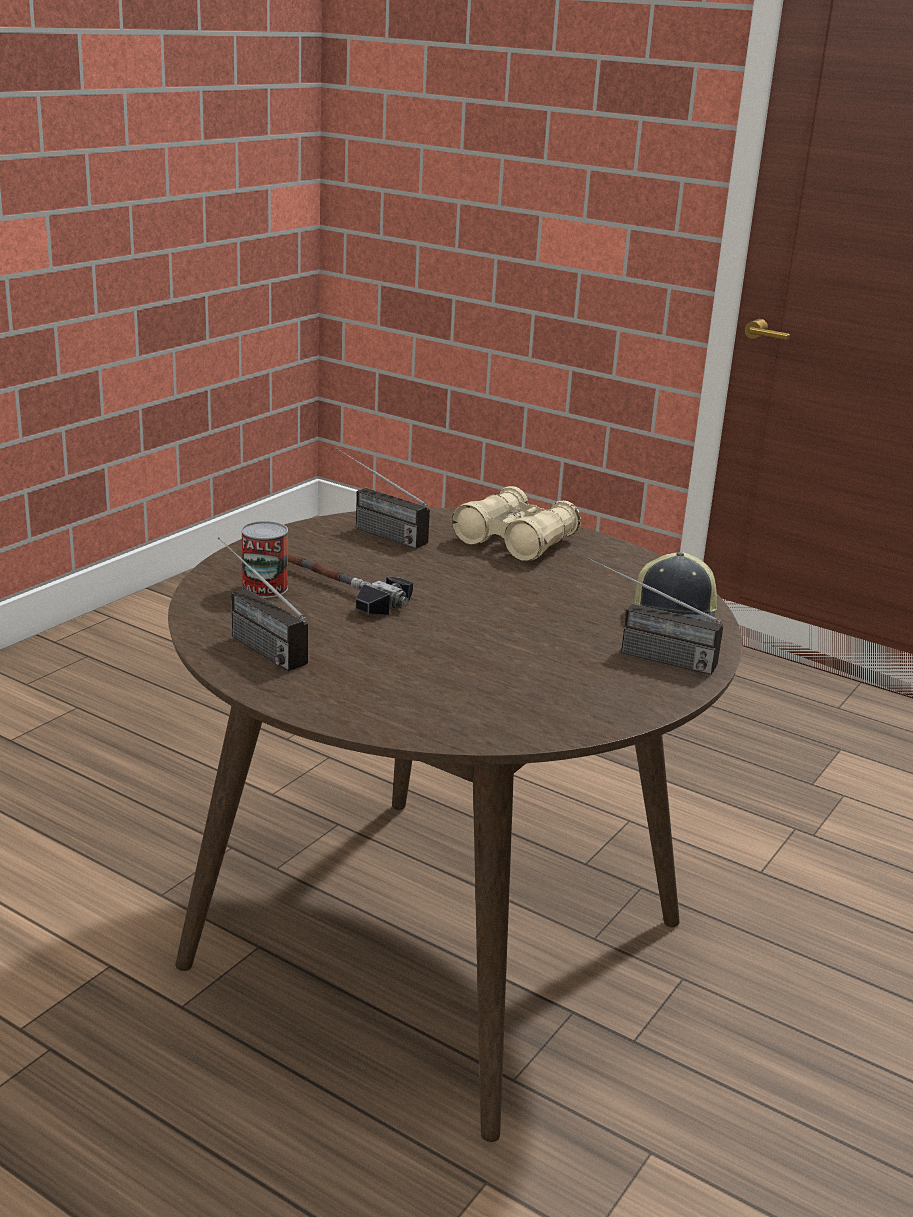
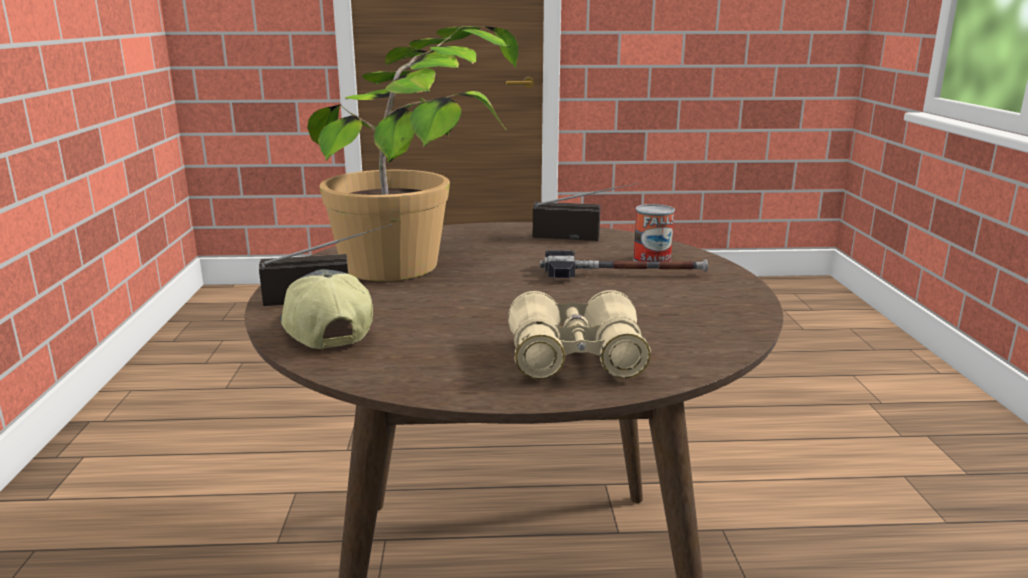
camera: 145 degrees right, 5 degrees down
radio [336,448,430,549] -> none
none -> potted plant [307,26,519,281]

